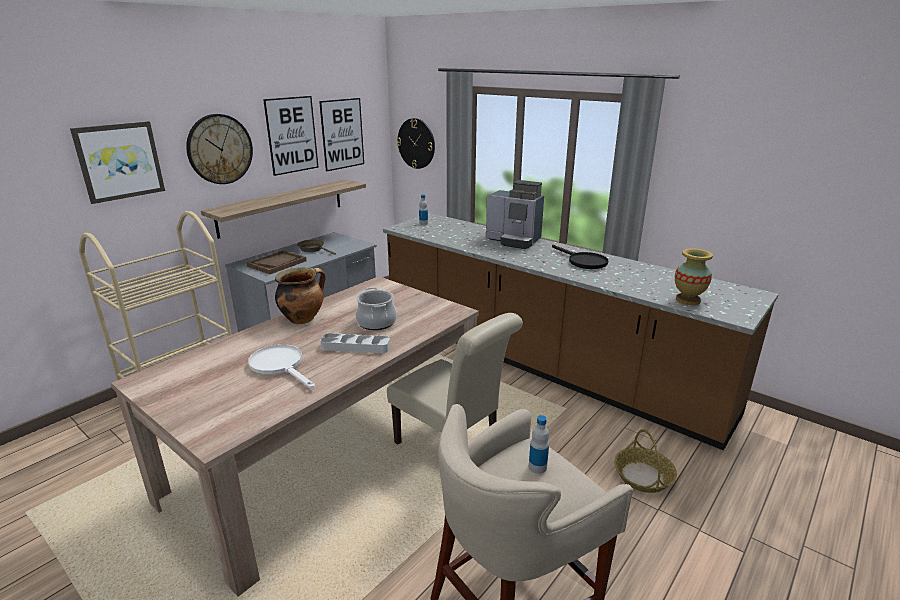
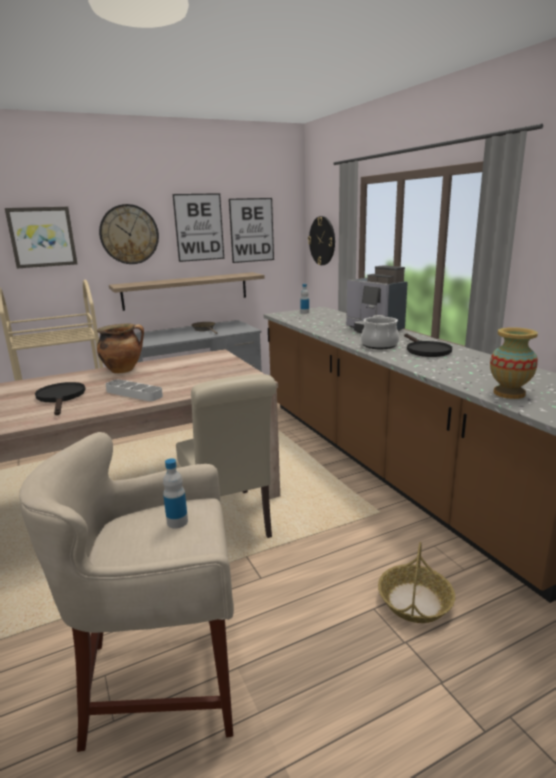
camera: 25 degrees right, 5 degrees down
brown tray [246,250,307,274] -> none
white frying pan [248,344,315,389] -> black frying pan [35,382,86,415]
cooking pot [355,287,397,330] -> cooking pot moved to [361,315,399,349]

